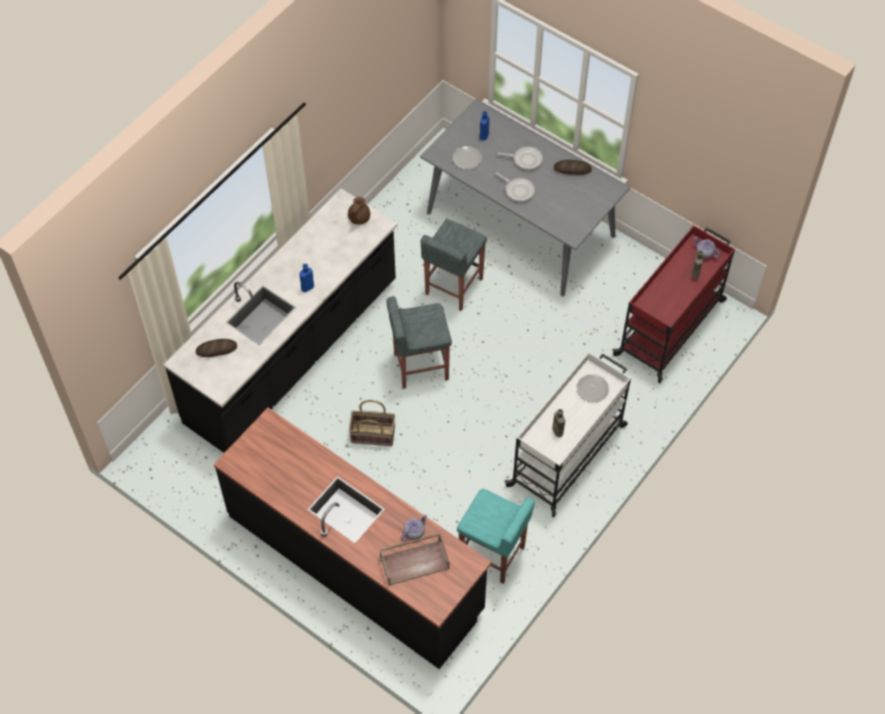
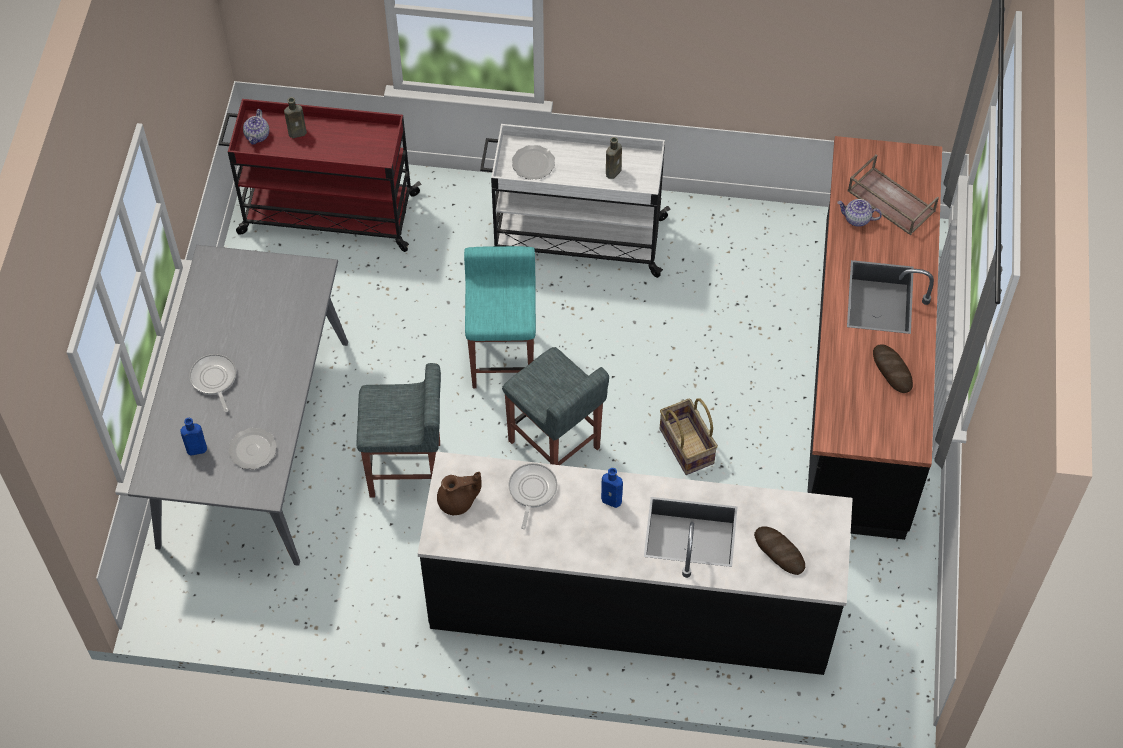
camera: 120 degrees left, 0 degrees up
turquoise stool [457,489,535,584] -> turquoise stool moved to [464,246,536,388]
frying pan [496,172,535,202] -> frying pan moved to [508,463,557,529]
bread [554,160,592,175] -> bread moved to [873,344,913,393]

